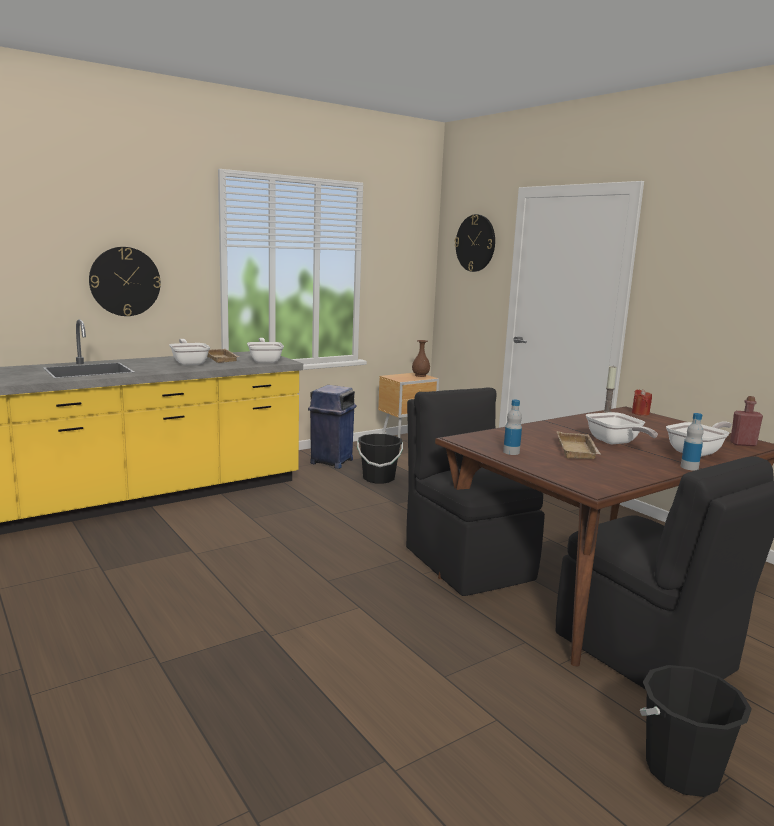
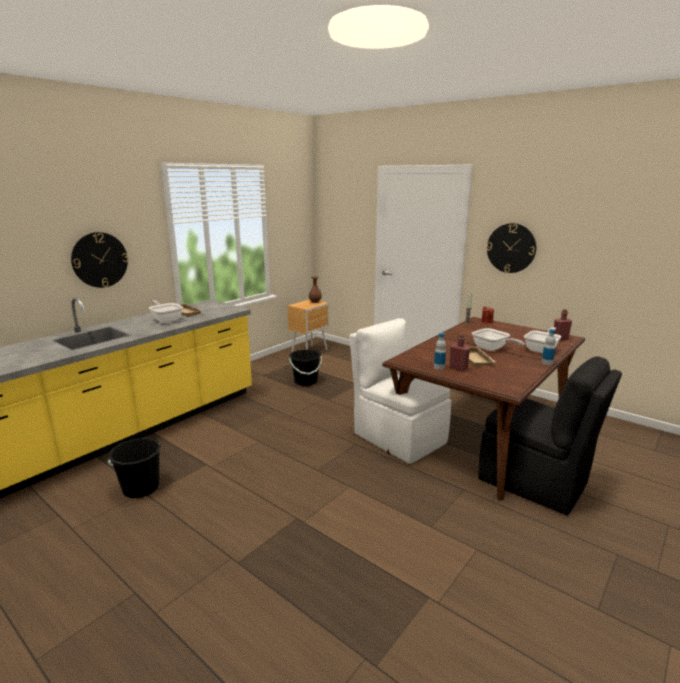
camera: 15 degrees left, 5 degrees up
frying pan [247,338,284,363] -> none
blue trash can [308,385,356,469] -> none
black chair [406,387,545,596] -> white chair [349,318,451,464]
wall clock [455,214,495,272] -> wall clock moved to [487,223,536,273]
black bucket [640,665,752,797] -> black bucket moved to [108,438,161,498]
none -> red bottle [449,334,470,371]

